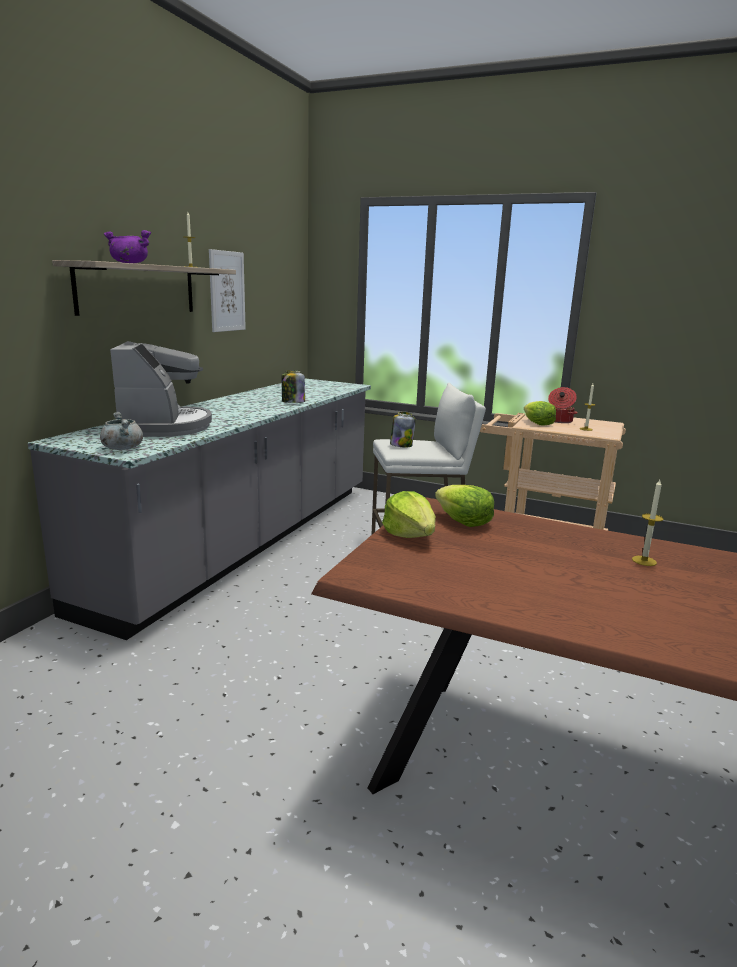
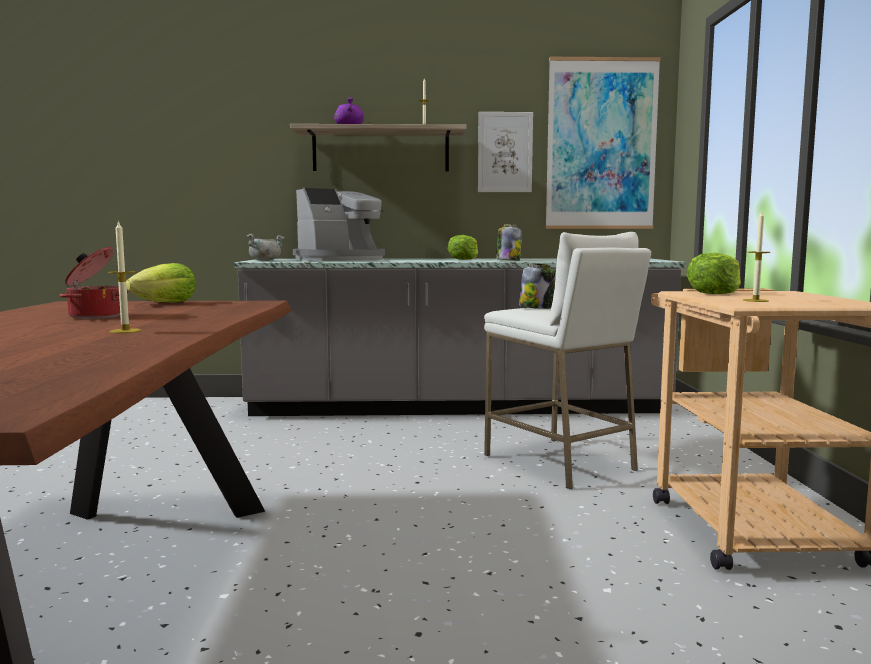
camera: 65 degrees right, 10 degrees down
lettuce [435,485,494,527] -> lettuce moved to [448,235,478,260]
cooking pot [548,387,578,423] -> cooking pot moved to [59,247,129,319]
none -> picture [545,57,661,229]

